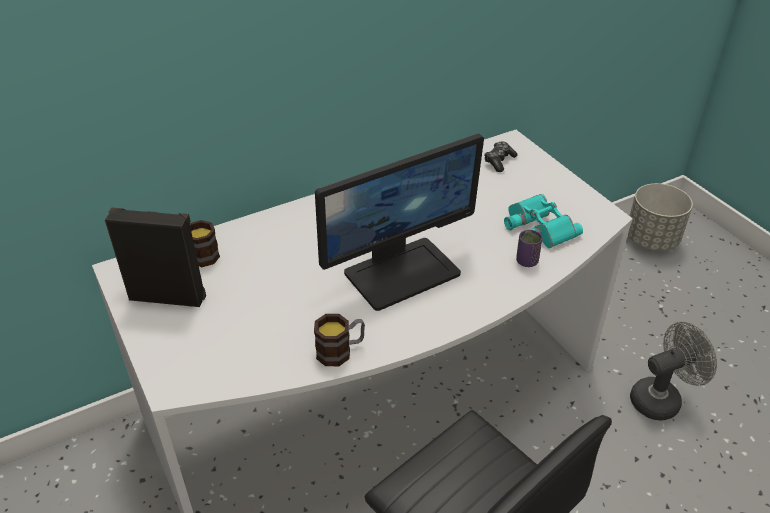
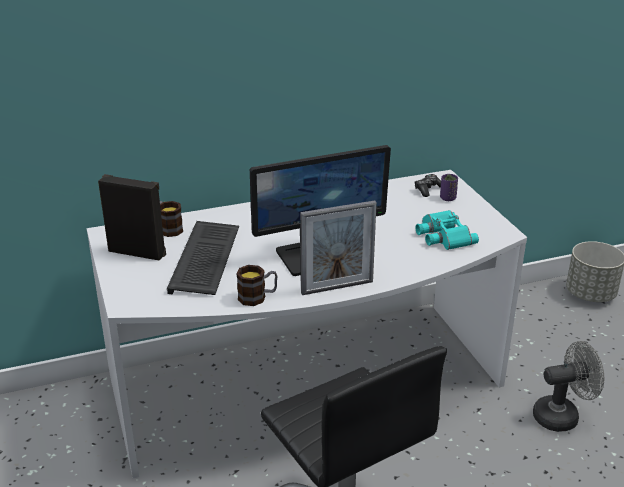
camera: 10 degrees right, 10 degrees down
purple cup [516,230,542,267] -> purple cup moved to [440,174,458,201]
none -> keyboard [167,221,239,295]
none -> picture frame [300,200,377,295]

